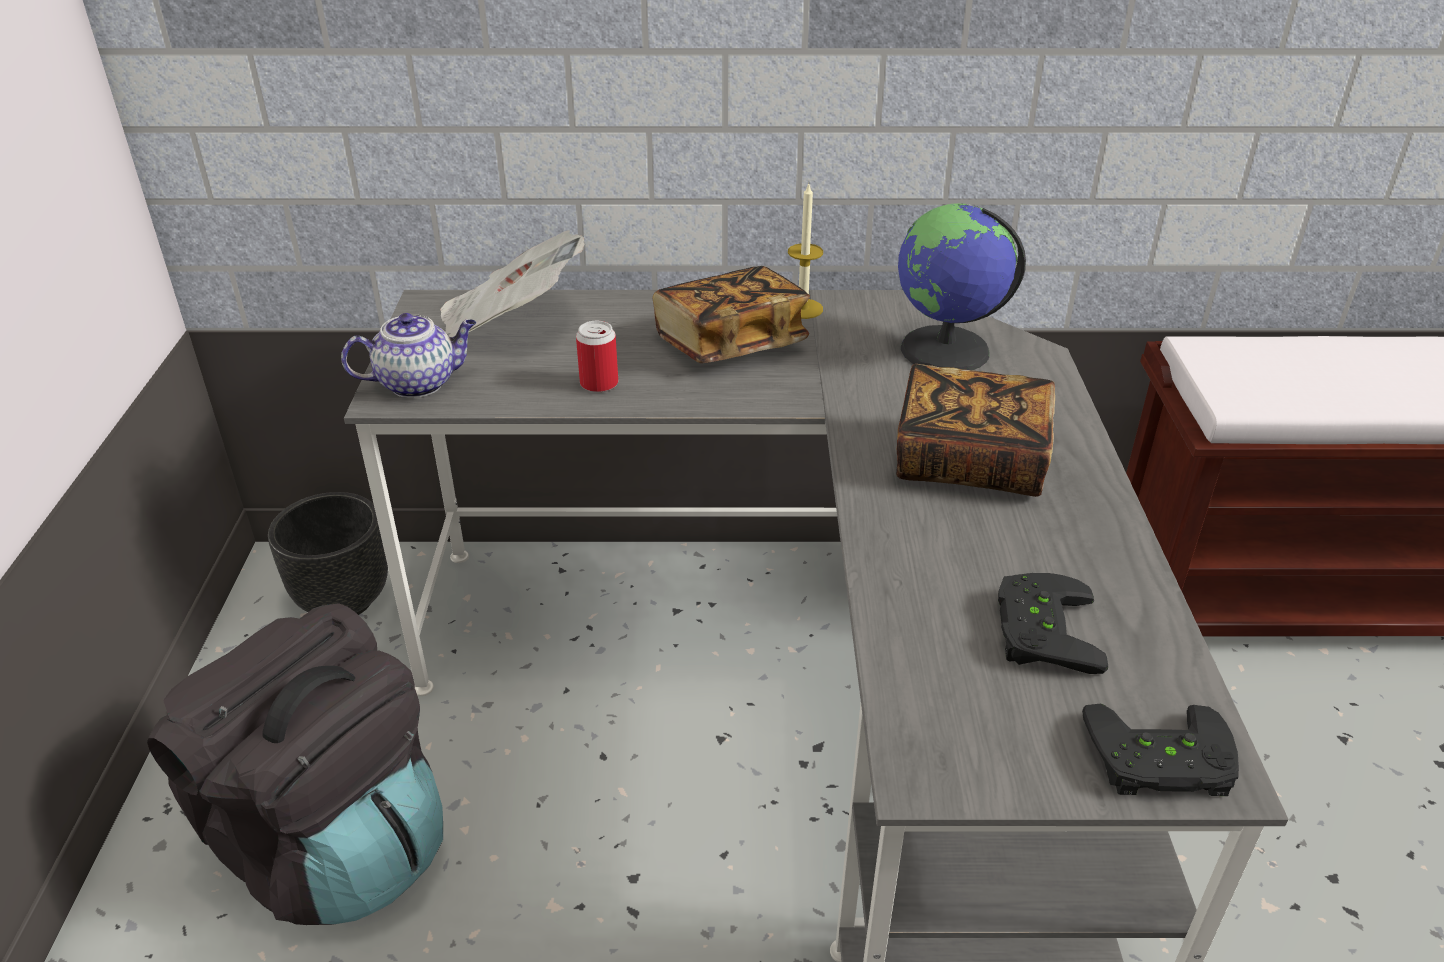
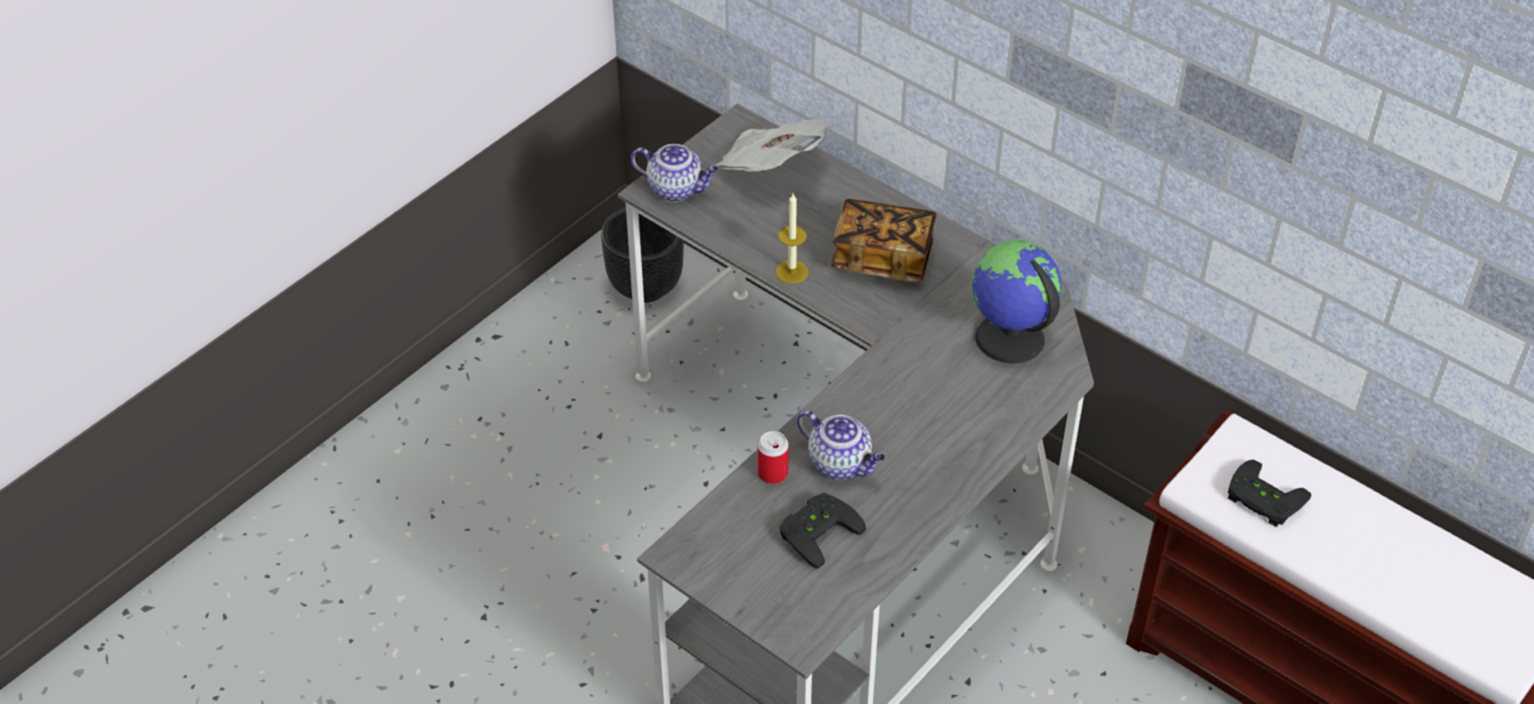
camera: 40 degrees right, 10 degrees up
black backpack [147,603,443,925] -> none
can [576,321,618,392] -> can moved to [757,431,789,484]
candle [788,183,823,319] -> candle moved to [776,194,808,284]
book [896,364,1055,497] -> none
black game controller [1082,703,1239,796] -> black game controller moved to [1228,460,1311,527]
none -> teapot [797,410,885,480]

